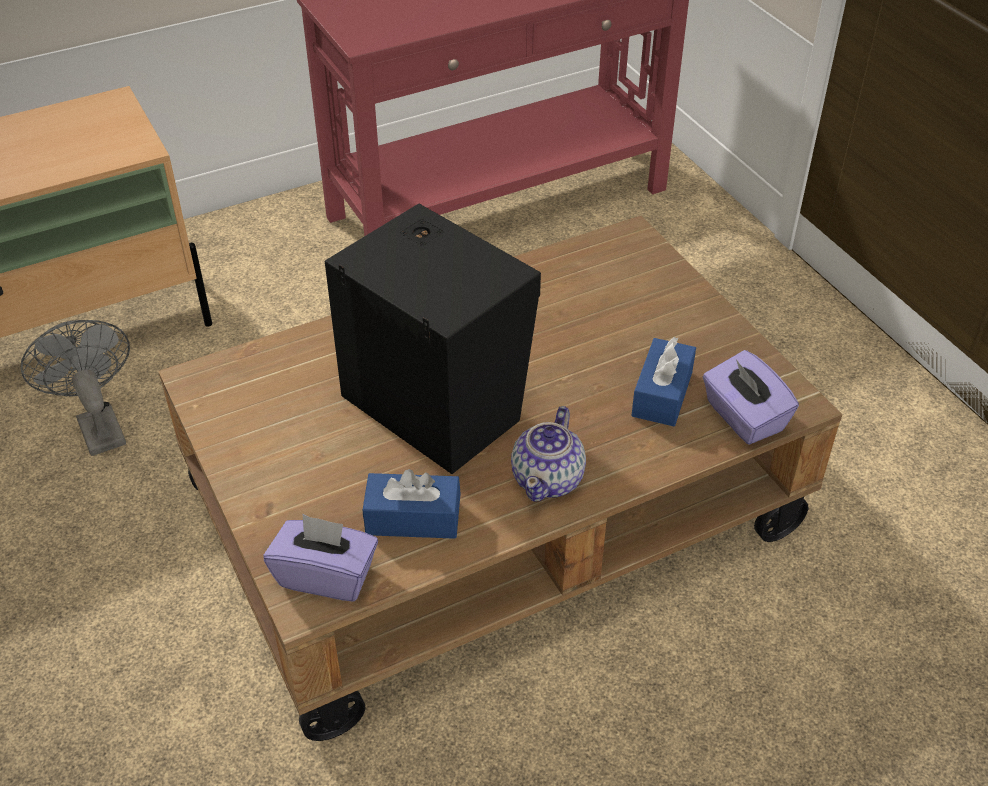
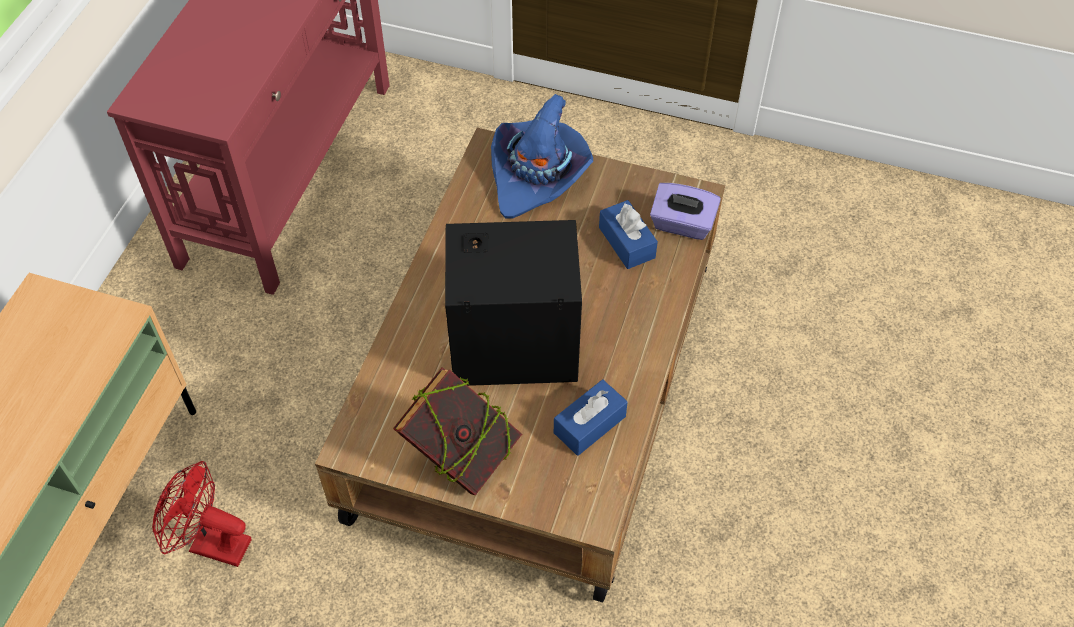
camera: 45 degrees left, 10 degrees up
grey fan [21,320,130,456] -> red fan [152,461,251,567]
purple tissue box [264,514,378,602] -> none
teapot [511,406,586,501] -> none
none -> book [393,367,522,495]
none -> blue hat [491,94,593,218]

